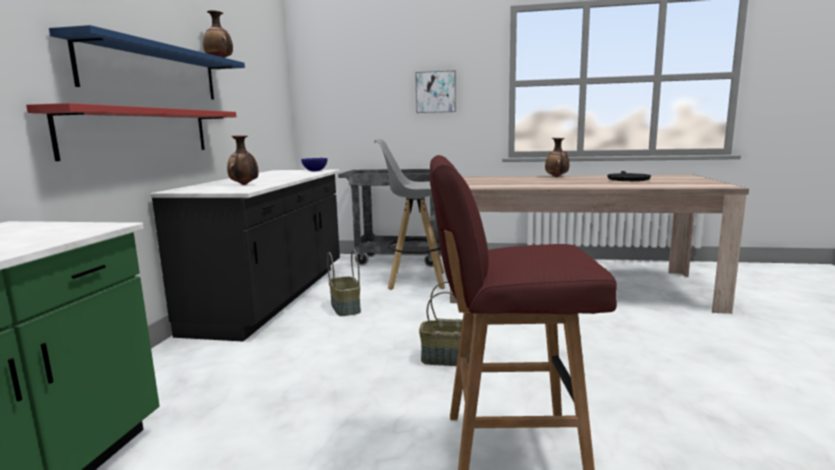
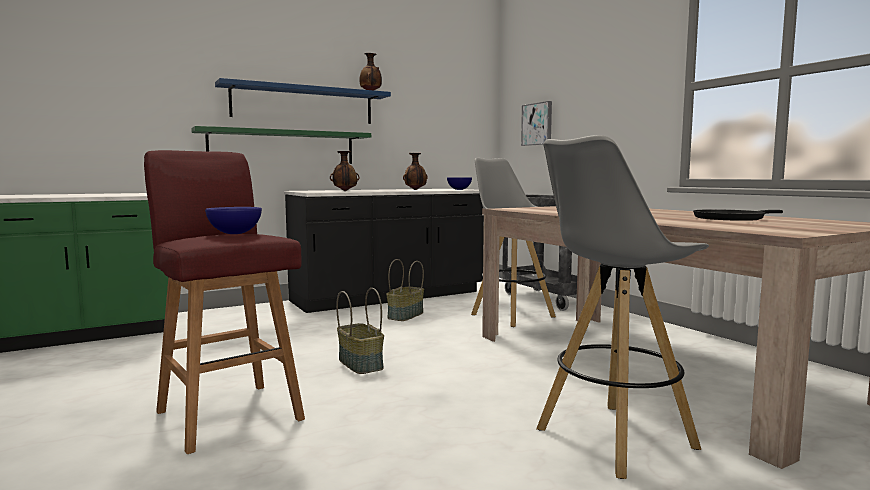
camera: 50 degrees right, 5 degrees down
red shelf [26,103,236,161] -> green shelf [191,126,371,164]
picture [415,70,456,113] -> picture moved to [521,101,552,146]
vase [545,138,569,177] -> vase moved to [403,153,428,190]
none -> blue bowl [205,207,262,234]
none -> grey stool [536,135,709,479]

